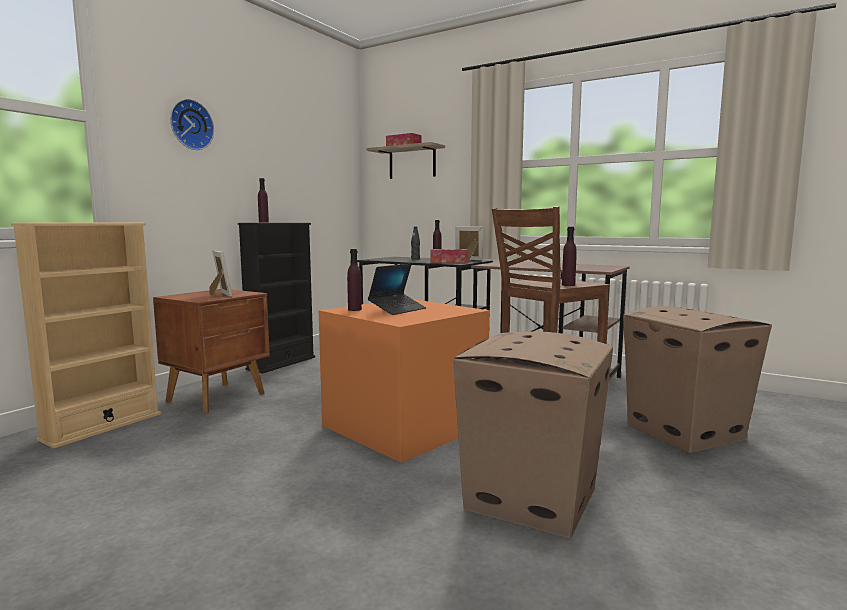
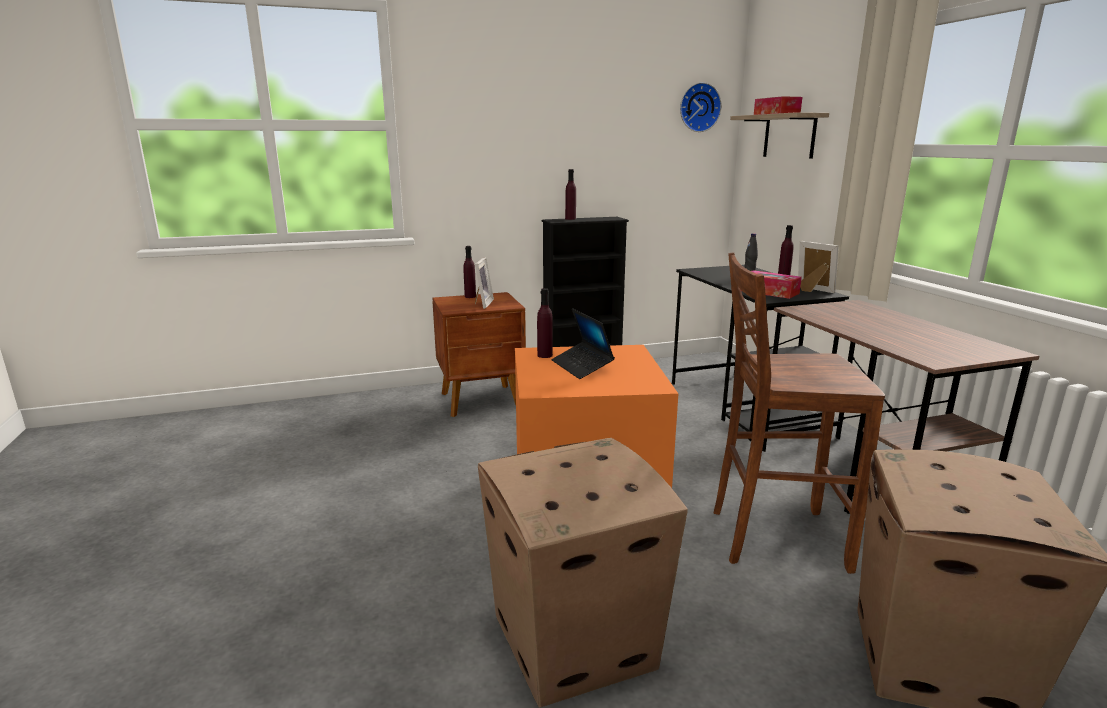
camera: 40 degrees right, 10 degrees up
beige bookcase [11,223,161,449] -> none
wall clock [170,99,214,150] -> wall clock moved to [680,82,722,132]
laptop [368,264,426,315] -> laptop turned 75 degrees clockwise [551,308,615,379]
purple bottle [562,227,577,286] -> purple bottle moved to [463,246,476,298]

